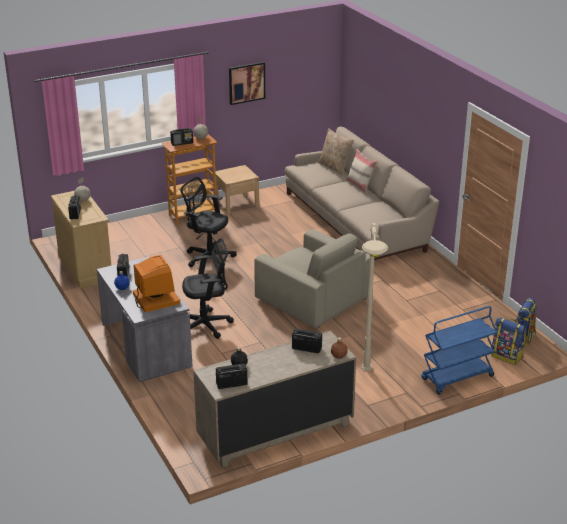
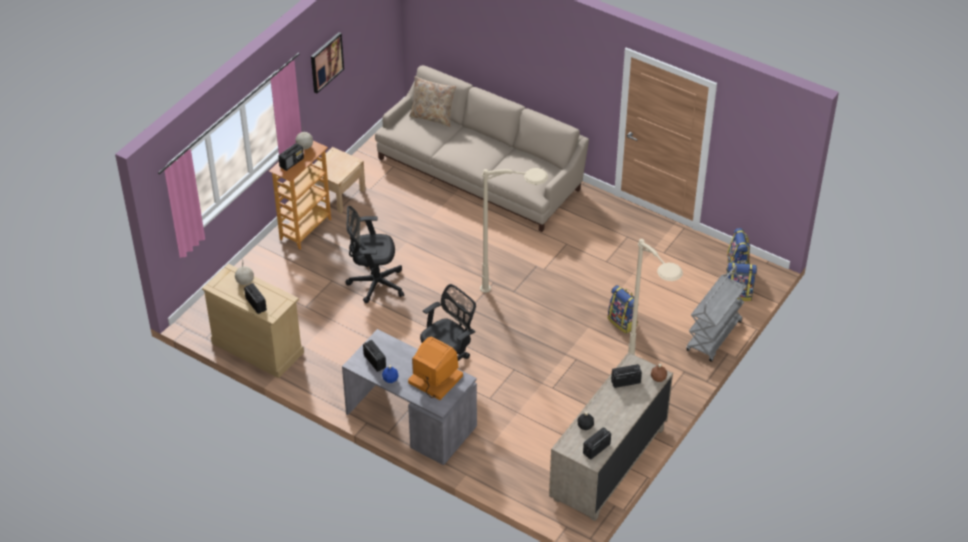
camera: 30 degrees left, 15 degrees up
beige armchair [254,229,370,329] -> beige floor lamp [480,168,548,293]
beige pillow [346,149,377,193] -> none
blue cart [421,306,497,394] -> grey cart [686,265,747,362]
none -> backpack [608,285,639,334]

